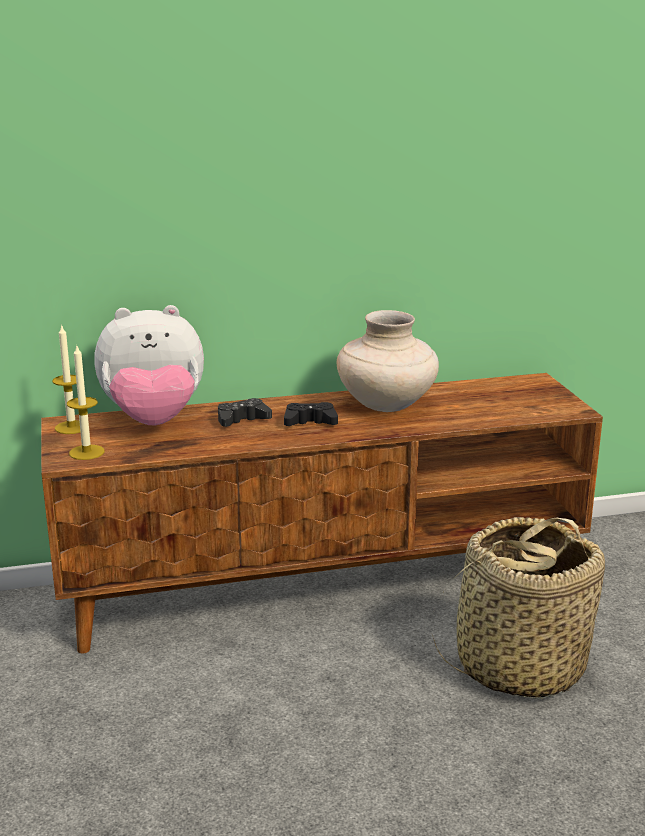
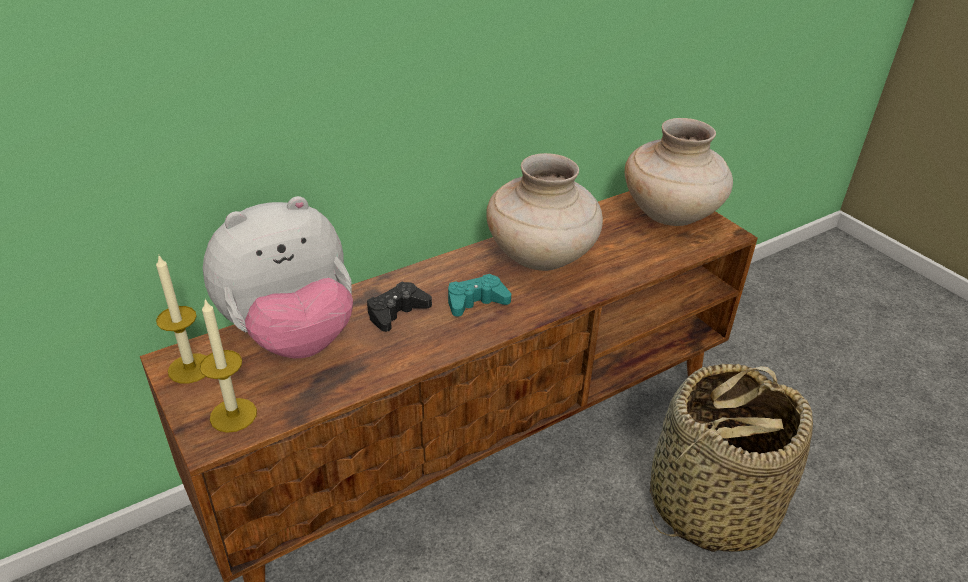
camera: 20 degrees left, 15 degrees up
black game controller [284,402,338,426] -> turquoise game controller [448,274,511,317]
none -> beige vase [625,118,733,226]

